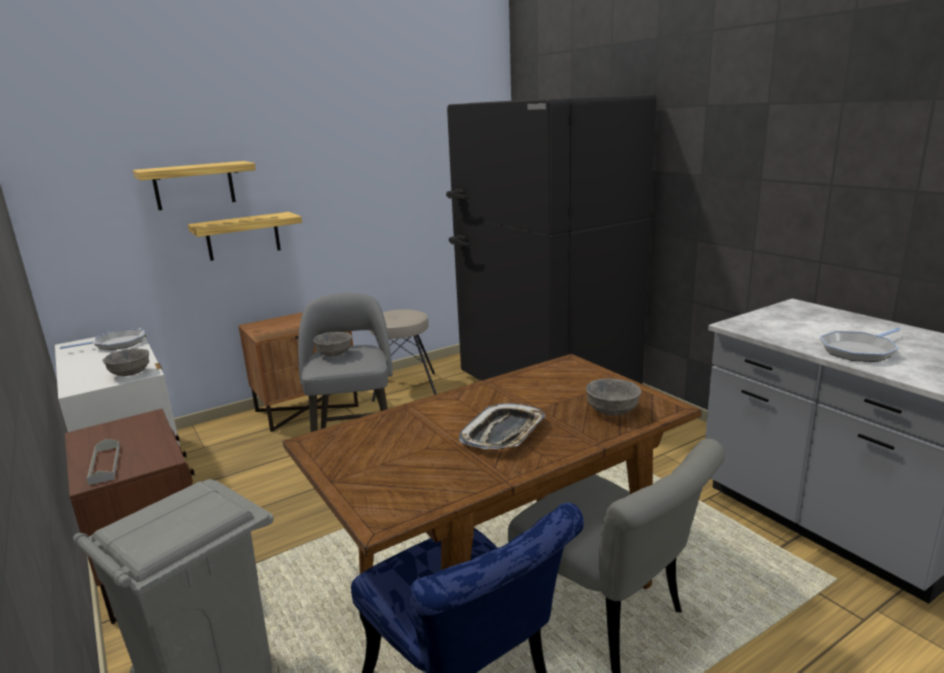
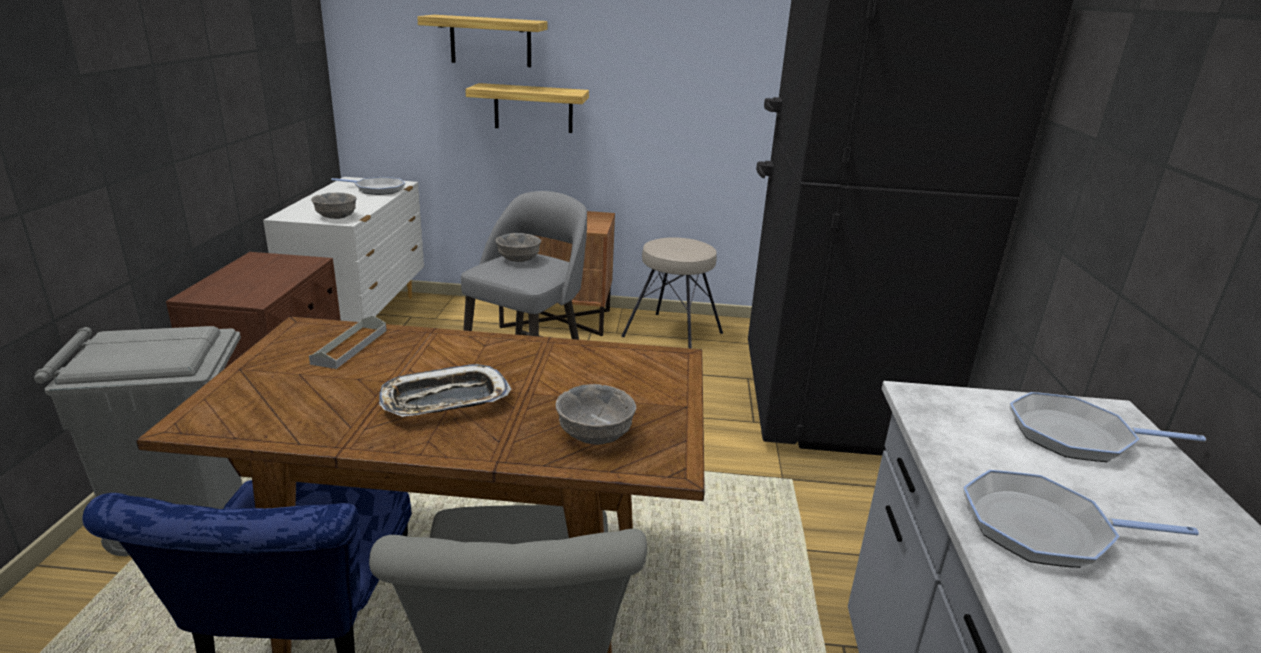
camera: 35 degrees right, 5 degrees up
grey tray [87,439,120,485] -> grey tray moved to [309,315,387,369]
none -> frying pan [1010,392,1206,462]

